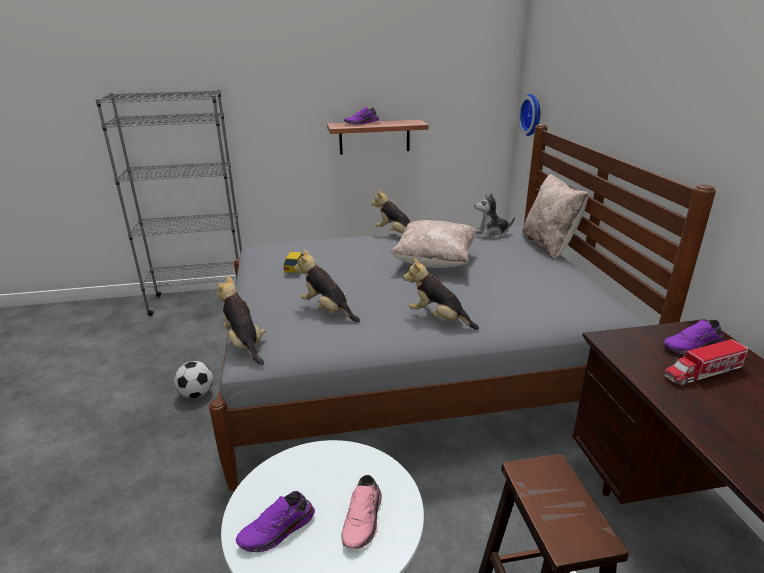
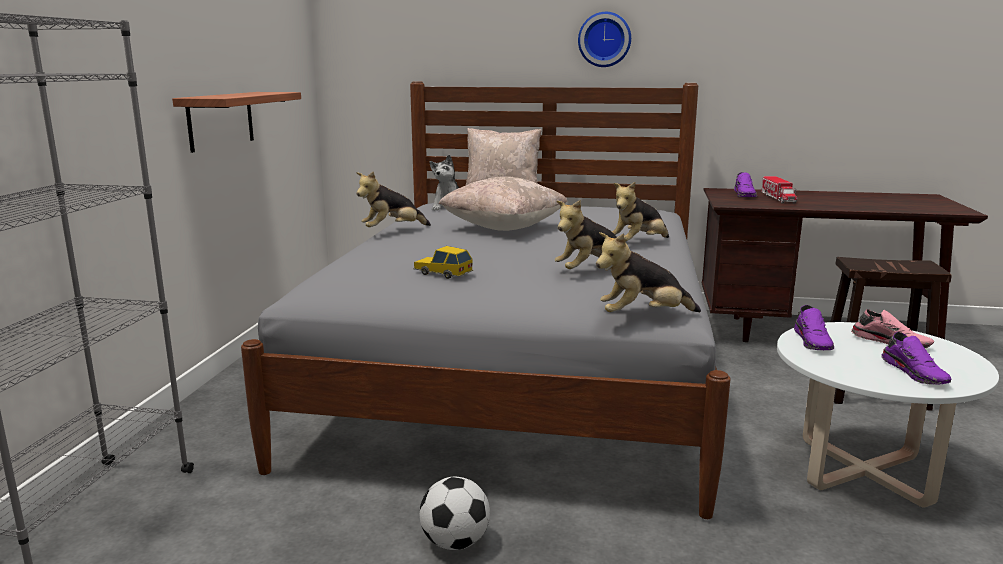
camera: 70 degrees left, 10 degrees down
purple shoe [344,107,379,125] -> purple shoe moved to [794,305,834,350]
wall clock [518,94,540,136] -> wall clock moved to [578,12,631,67]

